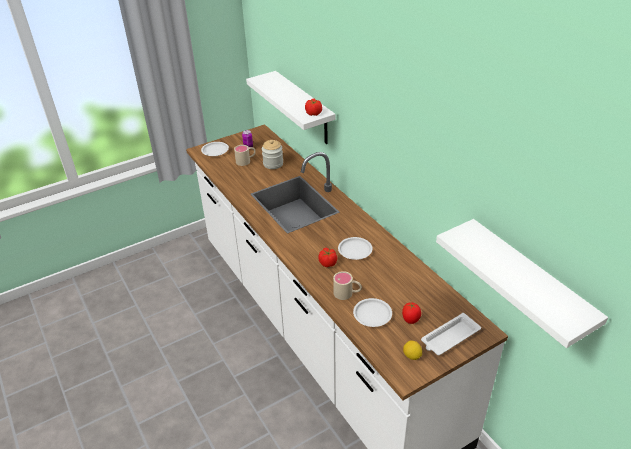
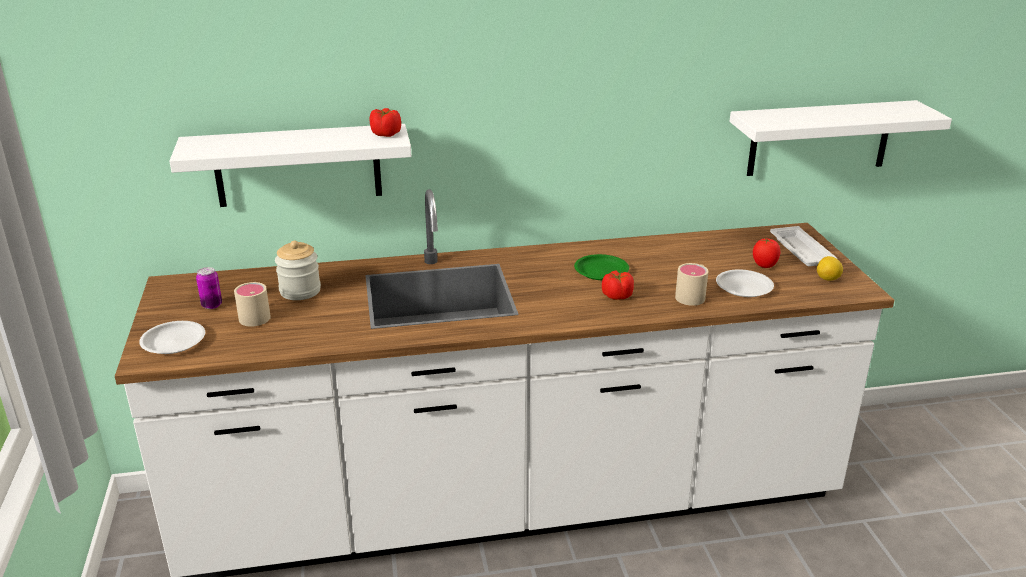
camera: 70 degrees left, 10 degrees down
white plate [338,237,373,260] -> green plate [574,254,629,280]

